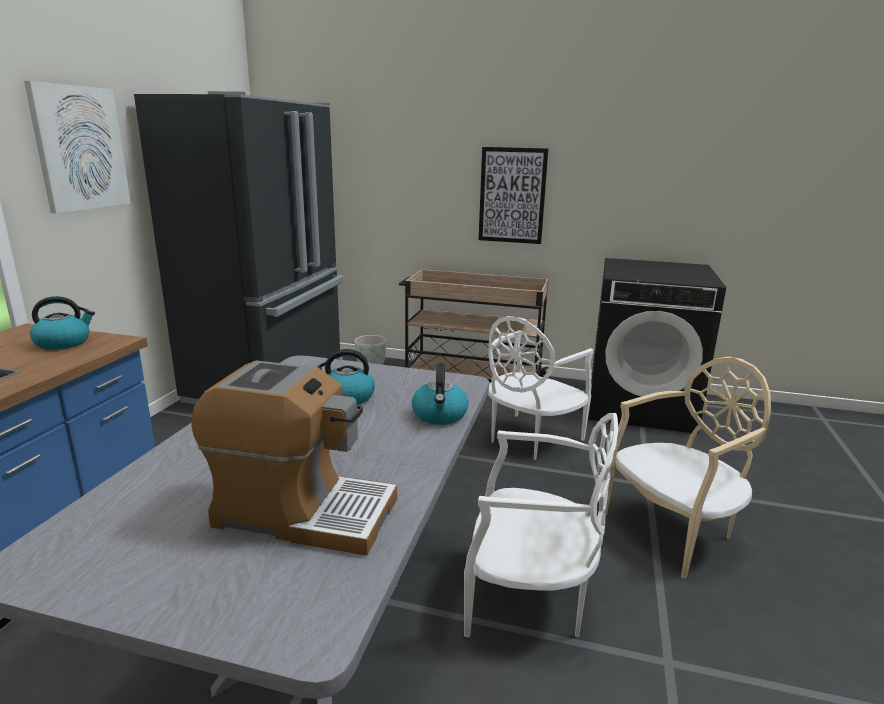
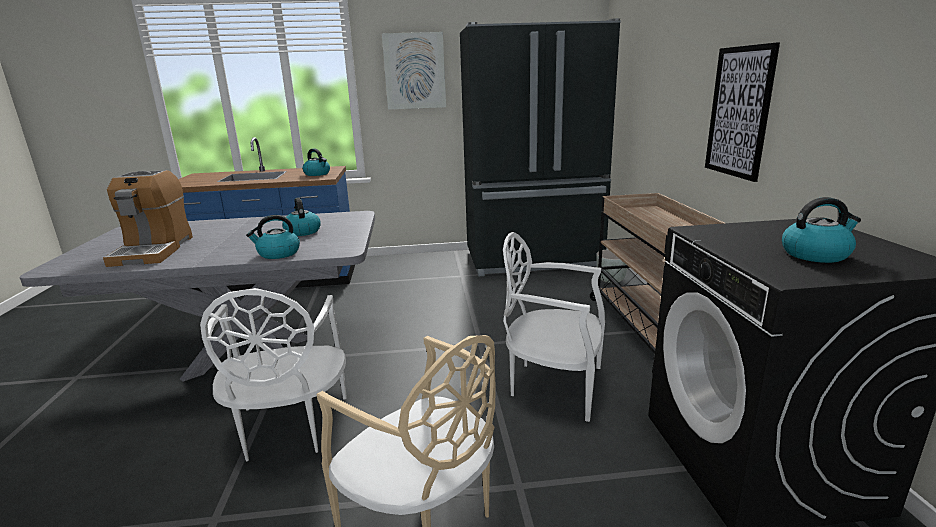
camera: 70 degrees right, 0 degrees up
none -> kettle [782,197,861,263]

